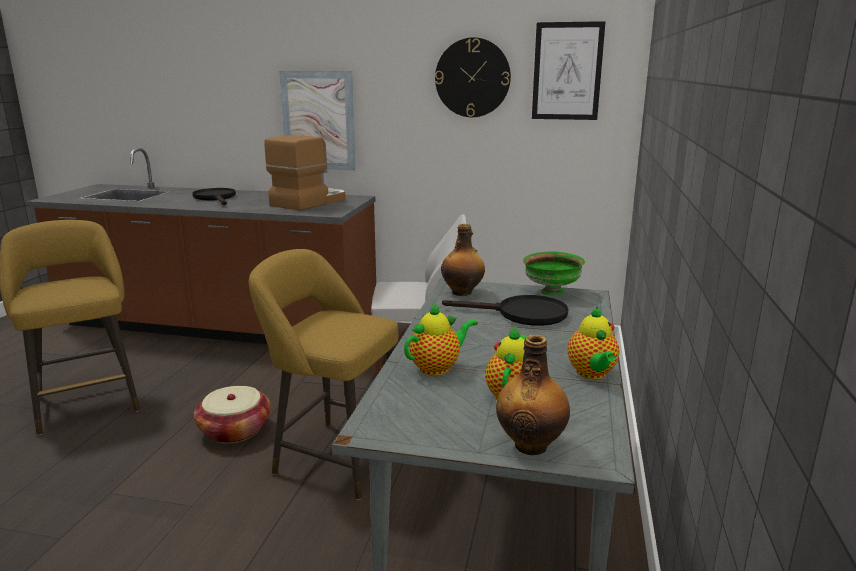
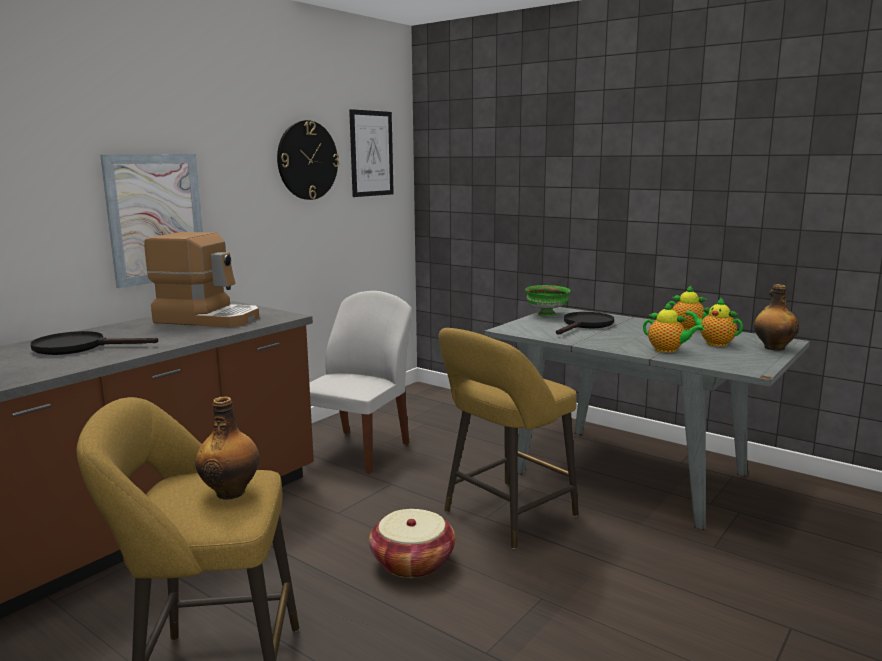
camera: 65 degrees left, 5 degrees down
coffee machine [264,135,345,211] -> coffee machine turned 135 degrees clockwise [144,232,259,327]
teapot [404,303,478,376] -> teapot turned 135 degrees clockwise [643,302,705,353]
bottle [441,224,485,296] -> bottle moved to [195,397,260,500]

